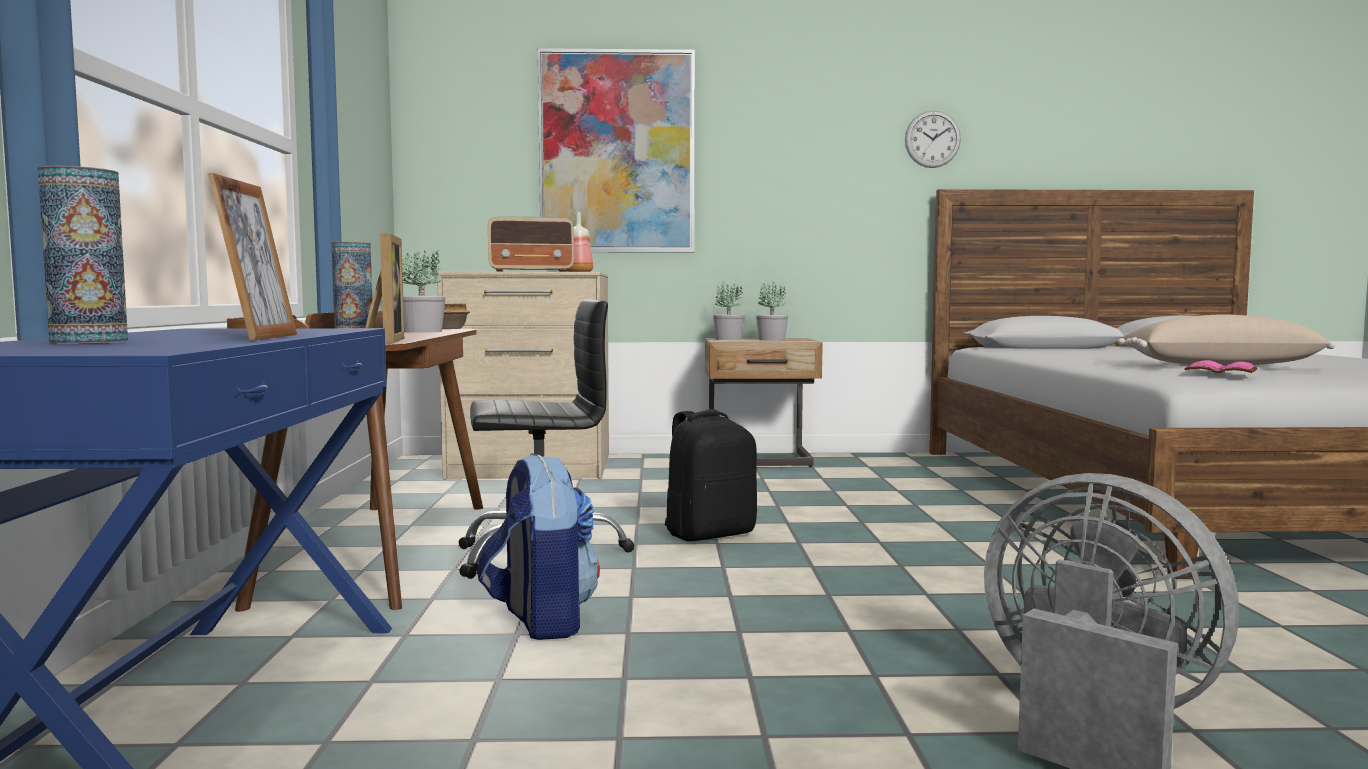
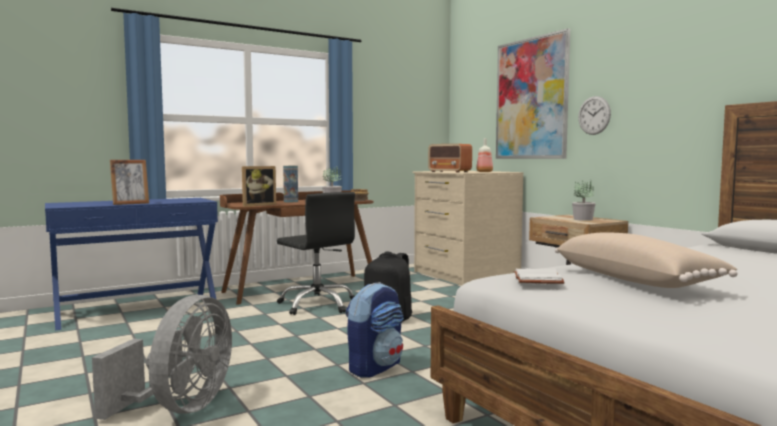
camera: 60 degrees right, 0 degrees up
vase [38,166,128,344] -> none
backpack [477,453,600,640] -> backpack moved to [346,282,404,378]
potted plant [713,282,745,340] -> none
wall clock [905,111,961,168] -> wall clock moved to [578,96,611,135]
pink book [1184,360,1258,373] -> white book [513,269,565,284]

